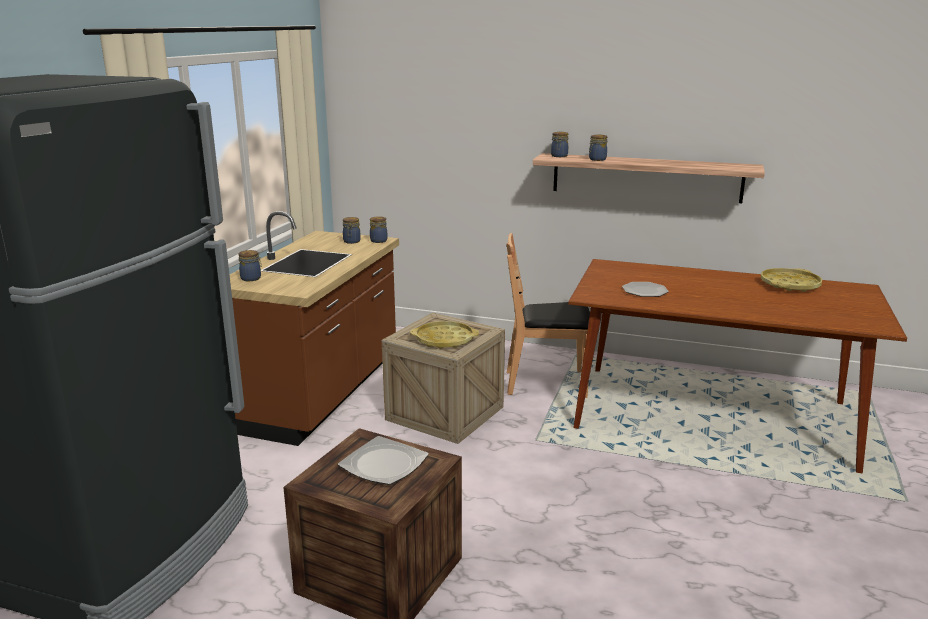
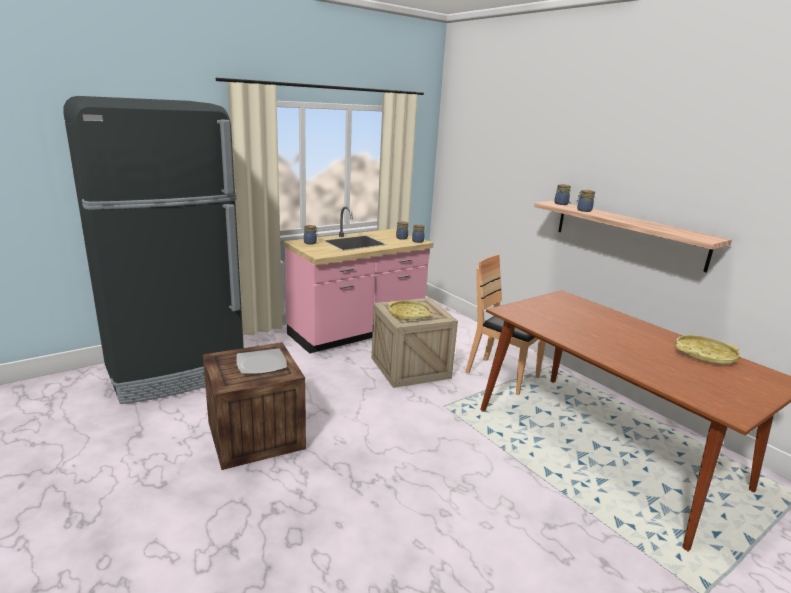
camera: 35 degrees right, 0 degrees up
brown counter [229,211,399,446] -> pink counter [283,206,433,354]
plate [622,282,669,297] -> none

